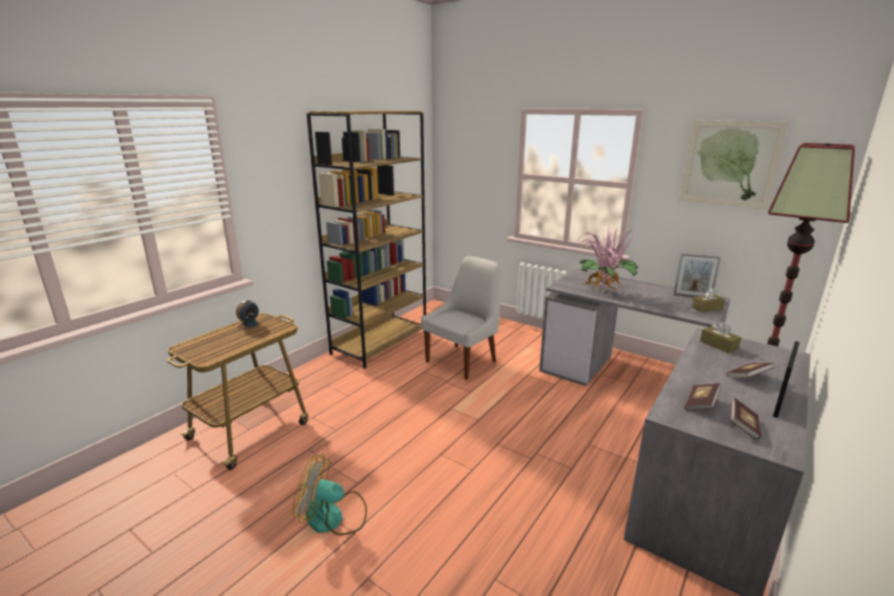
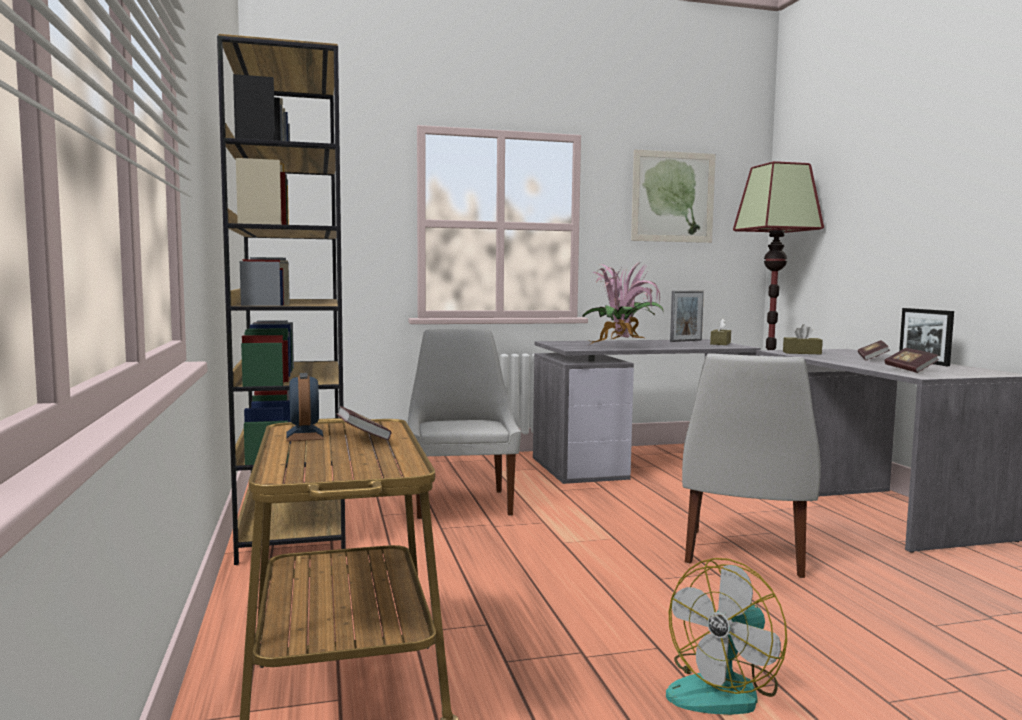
camera: 50 degrees left, 15 degrees down
book [731,398,761,440] -> book moved to [337,406,392,441]
none -> white chair [682,353,821,578]

